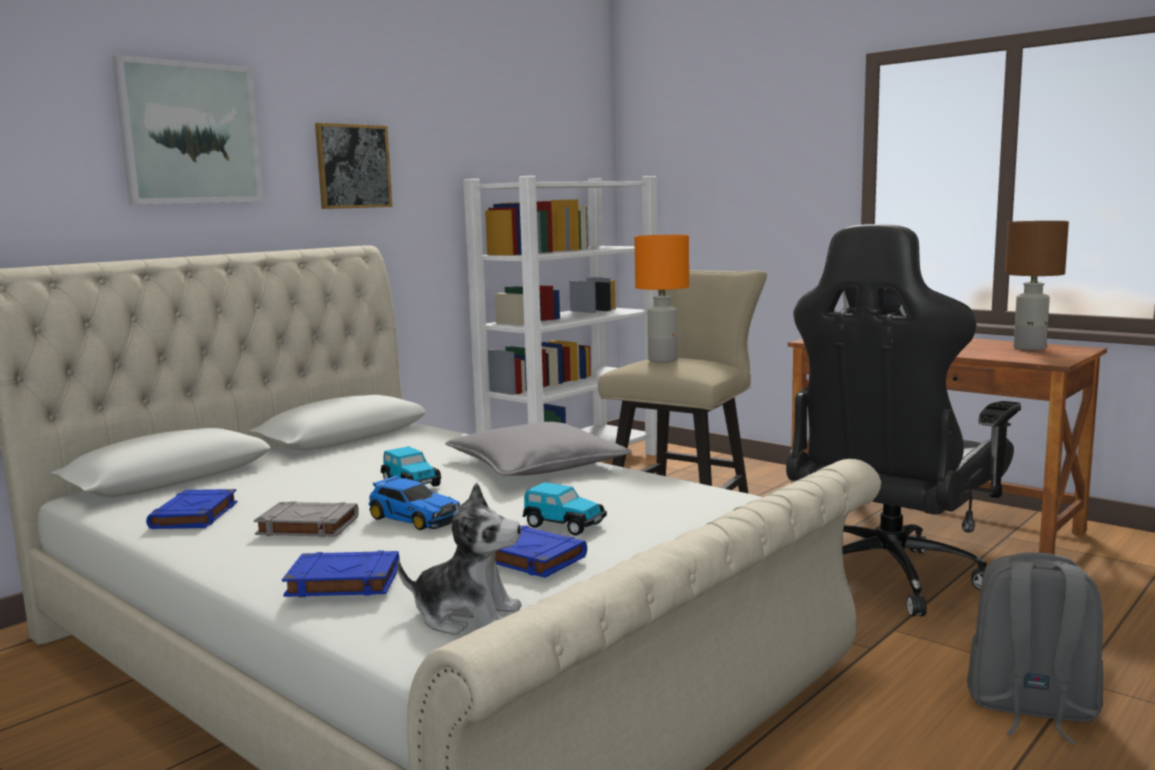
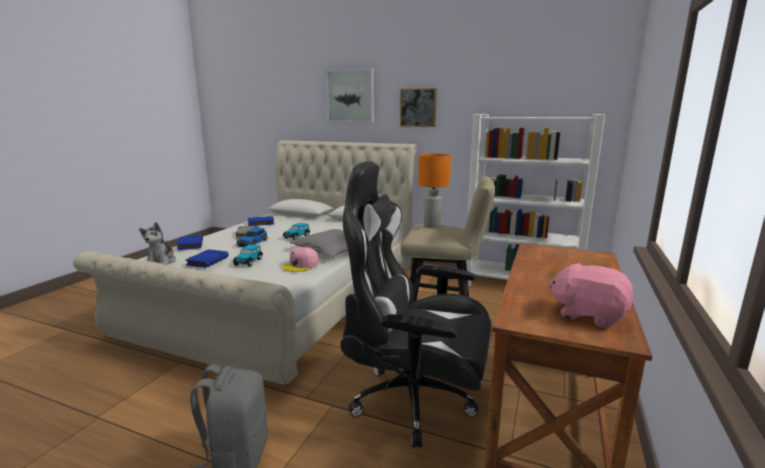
camera: 70 degrees right, 5 degrees up
brown table lamp [1005,221,1069,350] -> pink plush toy [548,262,634,328]
none -> pink cap [282,247,319,272]

